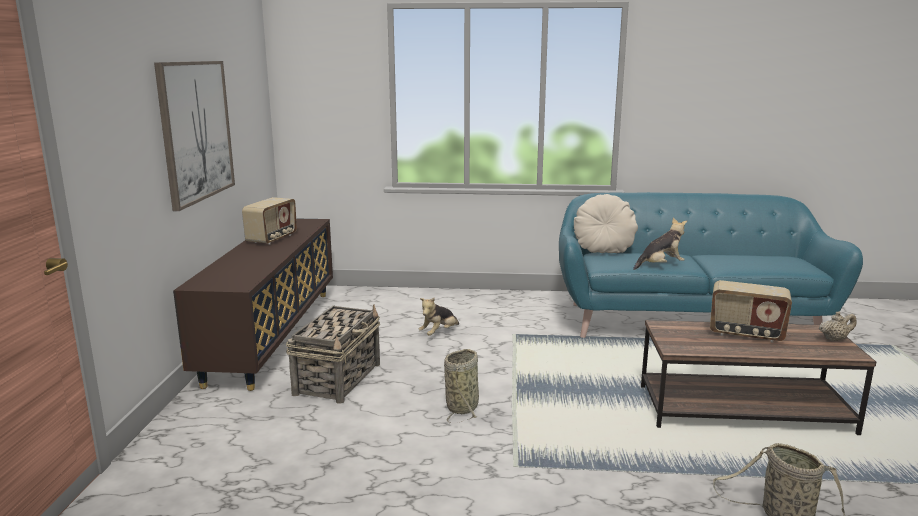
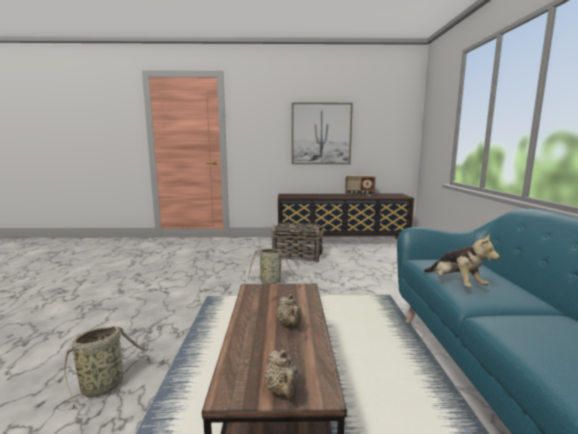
camera: 85 degrees right, 5 degrees down
plush toy [418,298,459,336] -> none
beige pillow [574,194,638,253] -> none
radio [710,280,792,343] -> beige teapot [277,294,302,327]

